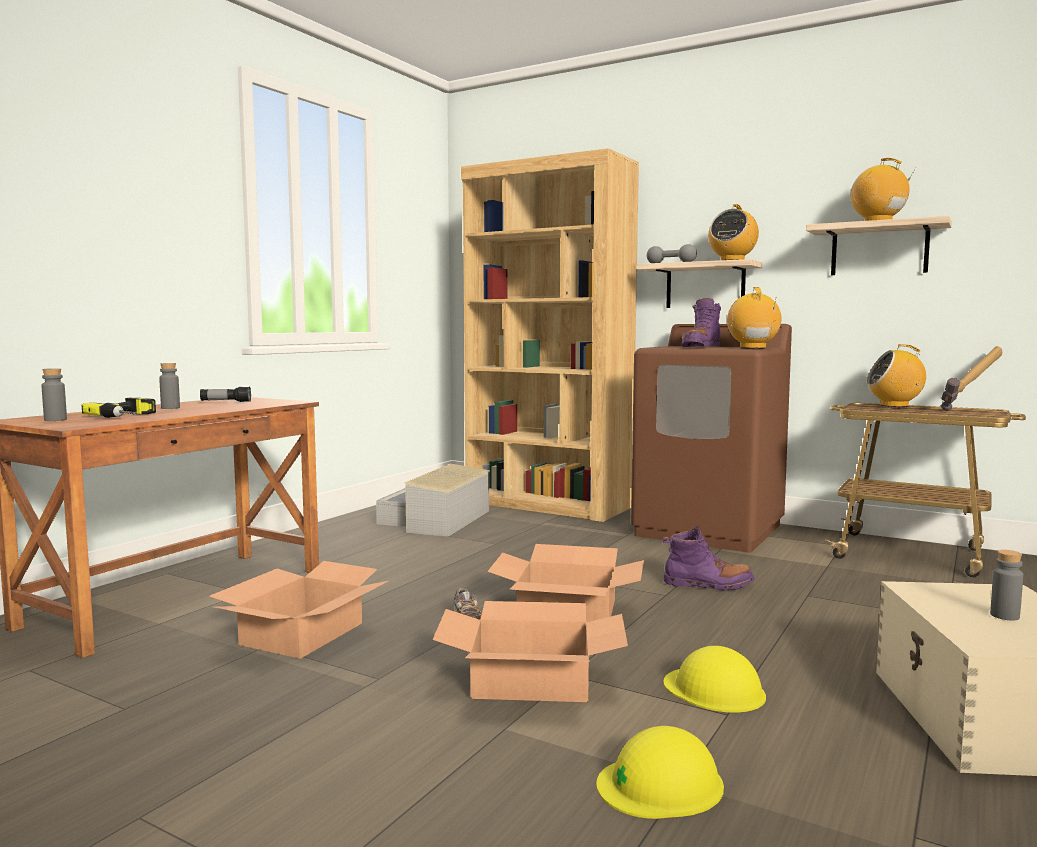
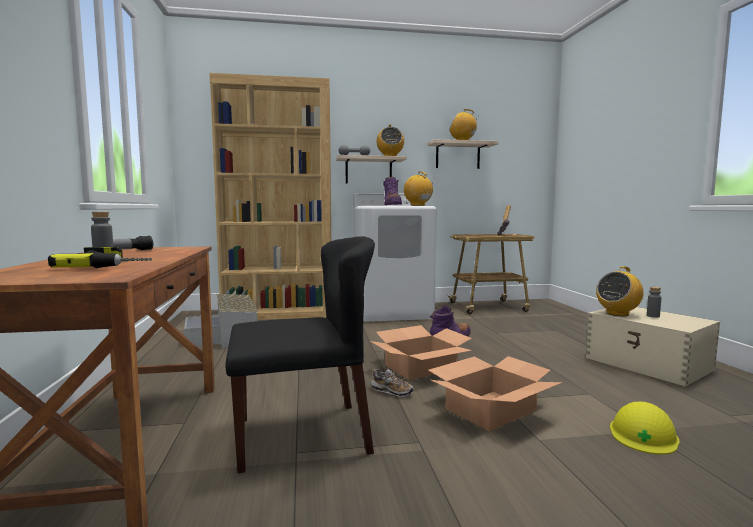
camera: 40 degrees left, 0 degrees up
grey bottle [41,368,67,421] -> none
cardboard box [209,561,388,659] -> black chair [226,236,375,473]
brown washing machine [631,324,792,552] -> white washing machine [353,193,437,322]
yellow hard hat [664,646,766,713] -> none
radio [867,344,926,407] -> radio moved to [596,266,644,316]

